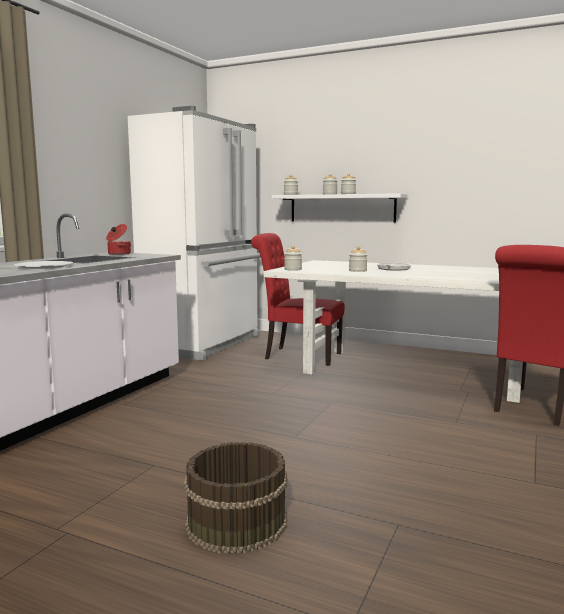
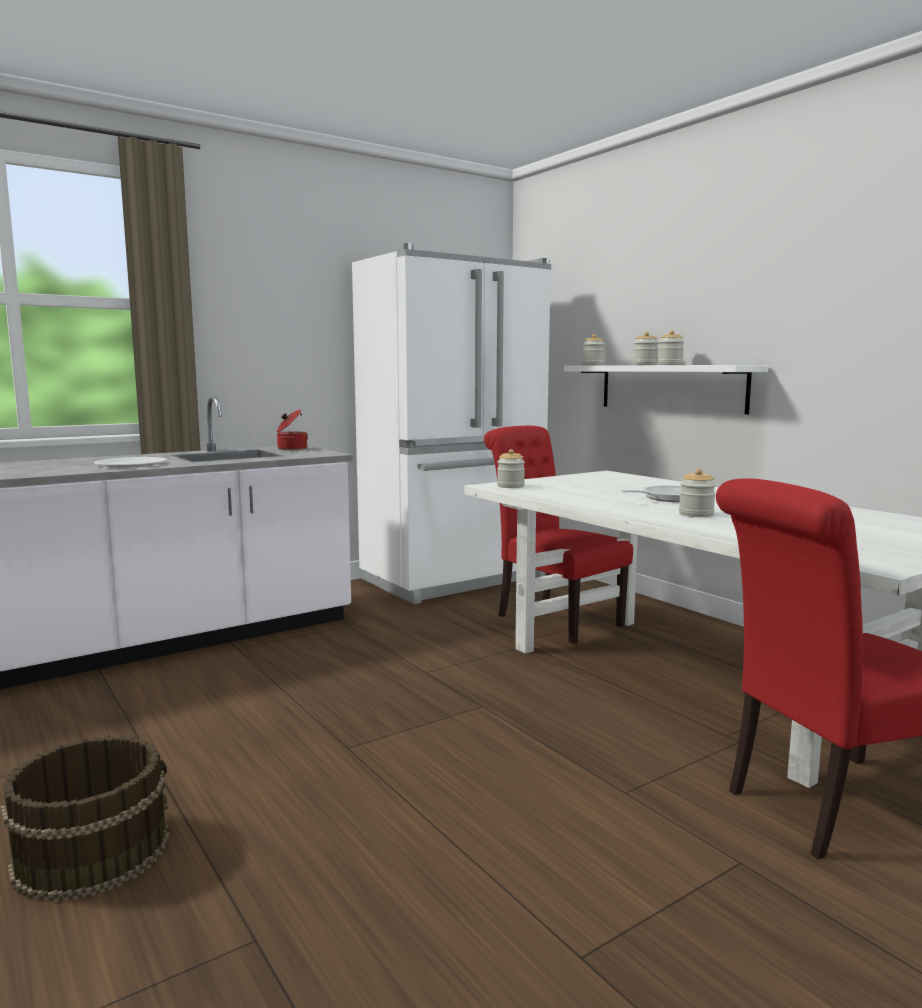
camera: 30 degrees right, 0 degrees up
jar [349,246,367,272] -> jar moved to [679,468,716,517]

